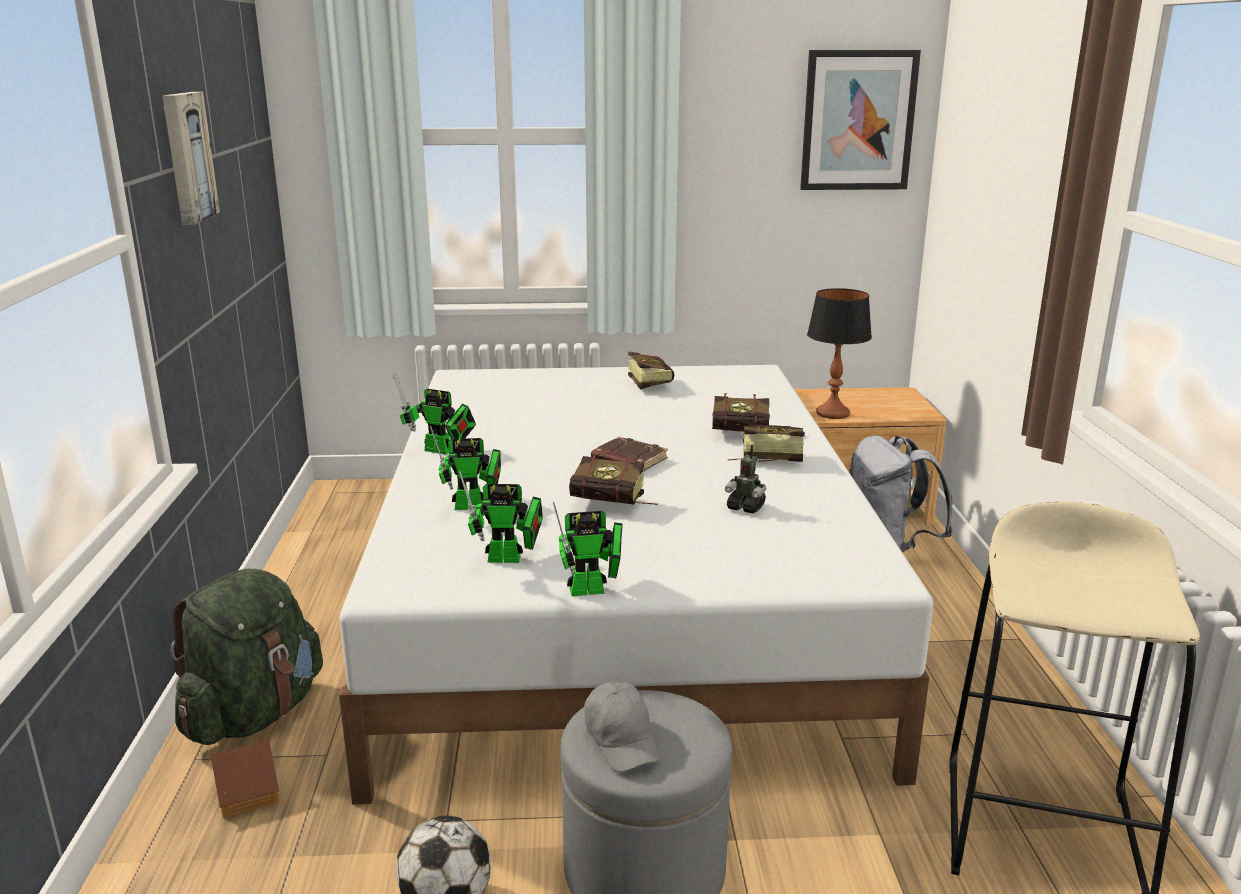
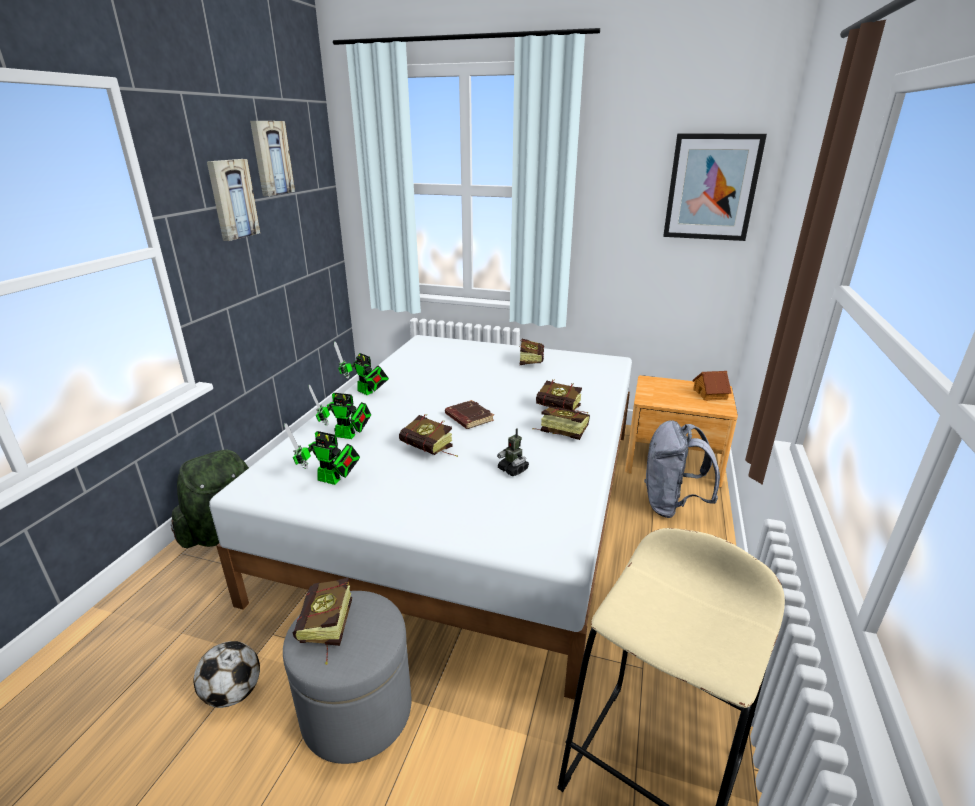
camera: 20 degrees right, 5 degrees up
toy house [209,739,279,818] -> toy house moved to [692,371,731,401]
toy robot [553,502,623,596] -> none
grey cap [584,682,661,772] -> book [292,578,352,664]
table lamp [807,288,872,419] -> none
none -> picture [250,121,295,196]

